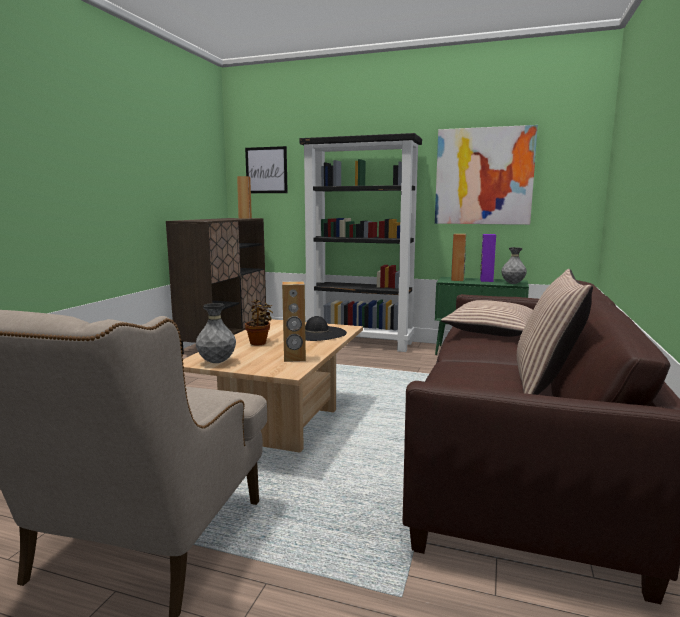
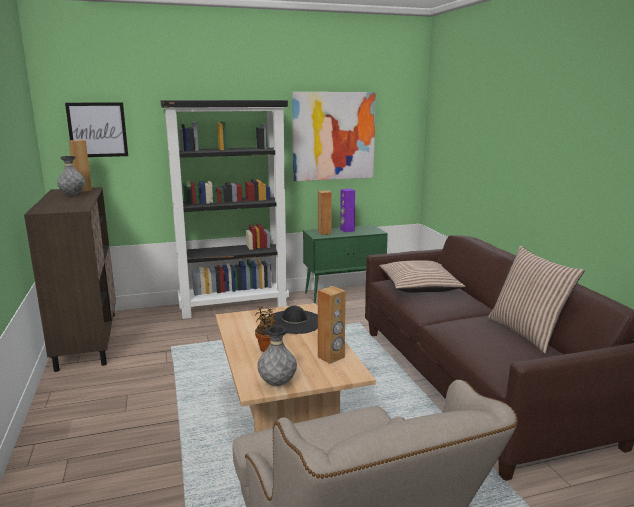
camera: 35 degrees left, 5 degrees up
grey vase [501,247,527,284] -> grey vase moved to [57,156,85,196]

